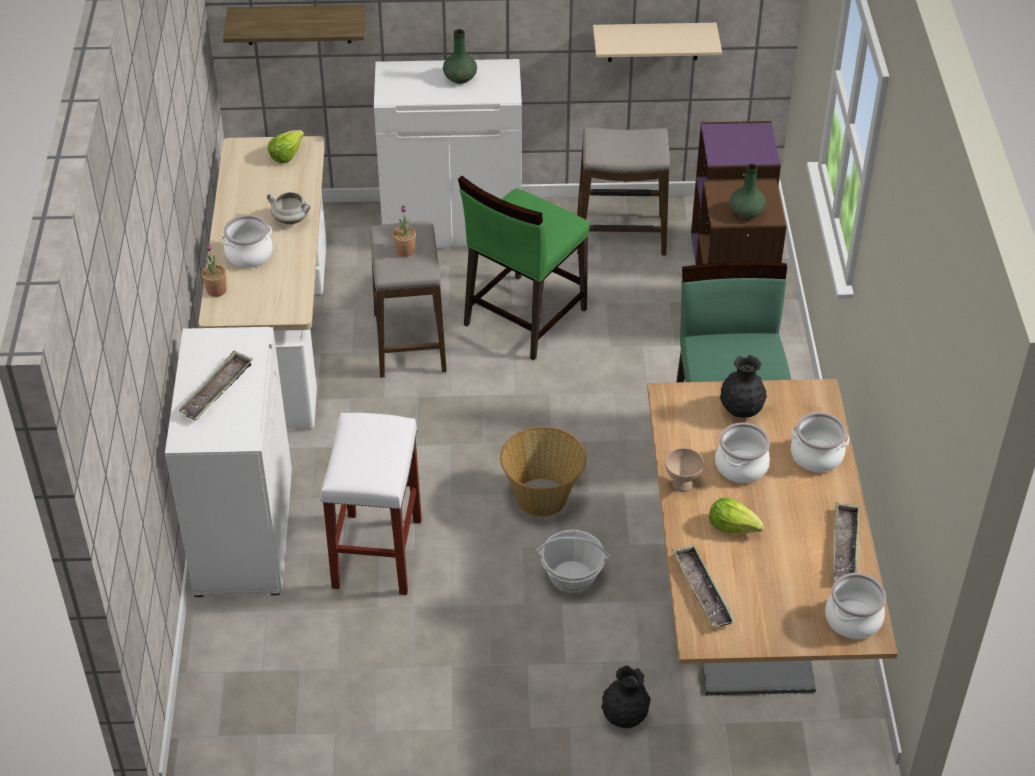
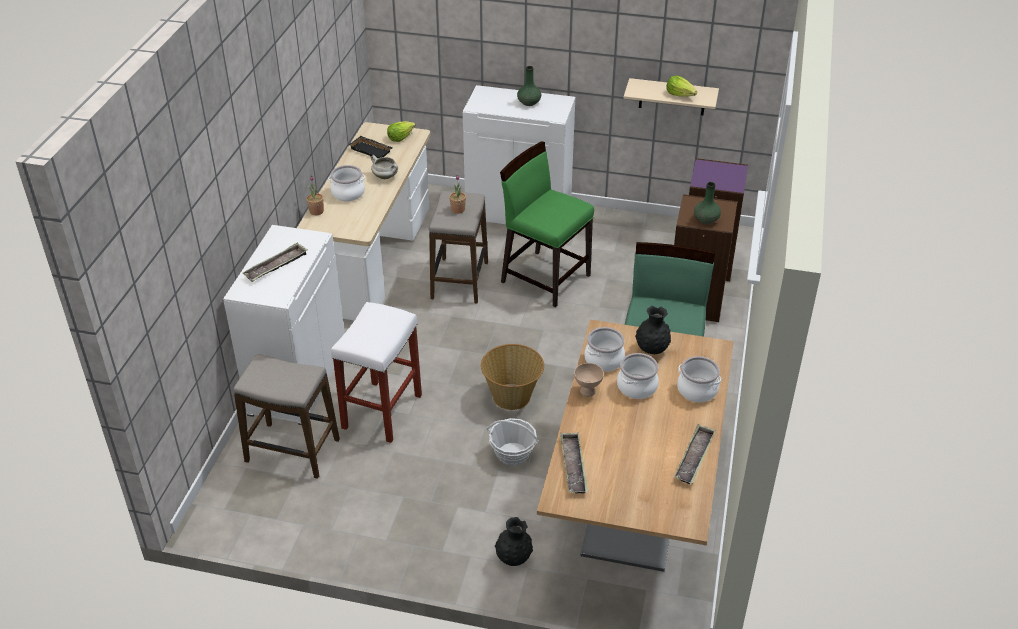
camera: 15 degrees right, 5 degrees down
shelf [223,5,366,45] -> none
green chair [458,176,590,361] -> green chair turned 75 degrees clockwise [500,141,594,307]
stool [577,127,670,256] -> stool moved to [234,354,340,479]
lettuce [709,497,764,534] -> lettuce moved to [666,75,697,97]
cooking pot [825,573,886,639] -> cooking pot moved to [584,327,625,372]
none -> black tray [348,136,393,158]

